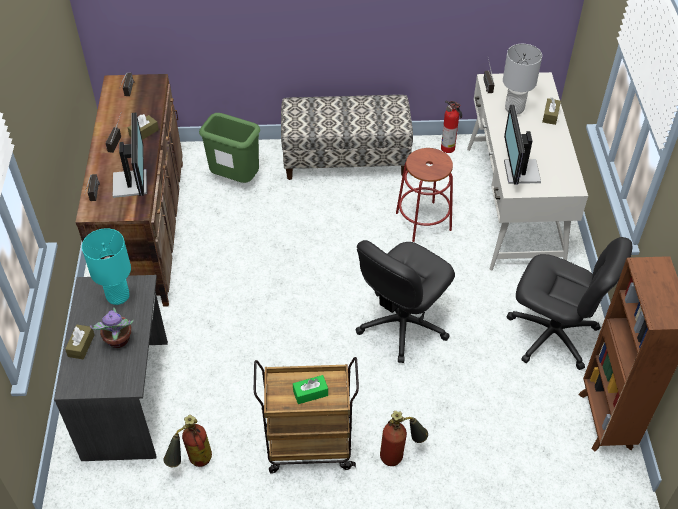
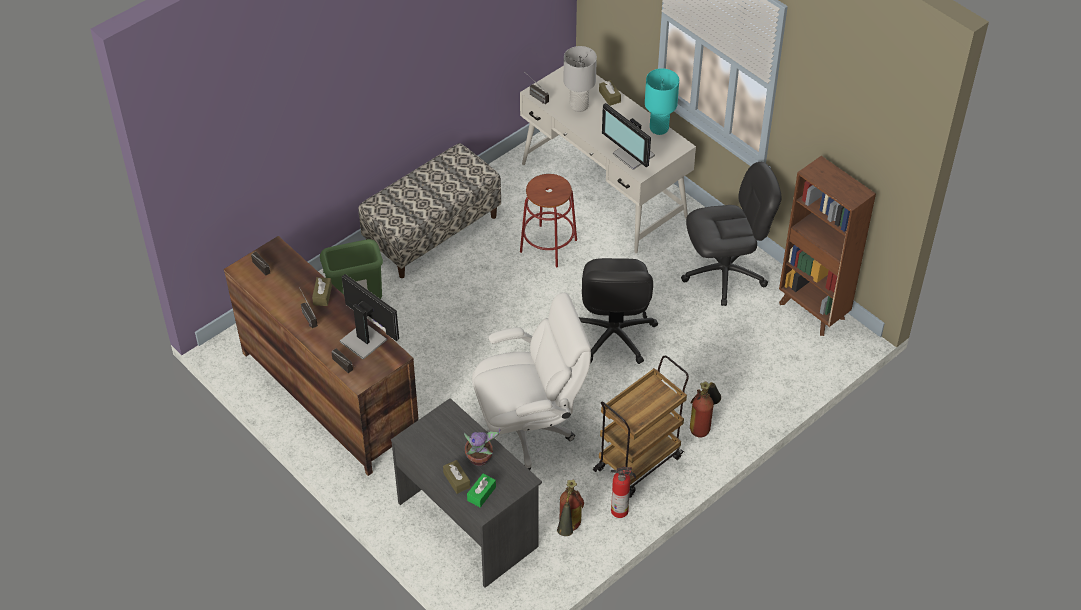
camera: 40 degrees left, 0 degrees up
turquoise table lamp [82,228,131,305] -> turquoise table lamp moved to [645,68,679,135]
green tissue box [293,375,328,404] -> green tissue box moved to [467,474,496,507]
fire extinguisher [441,100,462,153] -> fire extinguisher moved to [611,466,636,518]
none -> white office chair [472,293,591,470]

